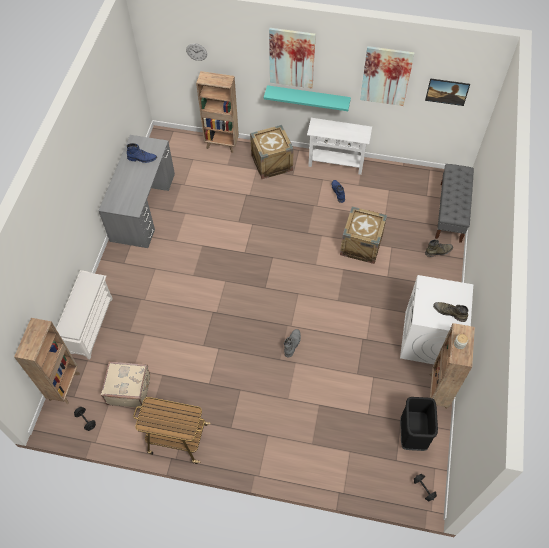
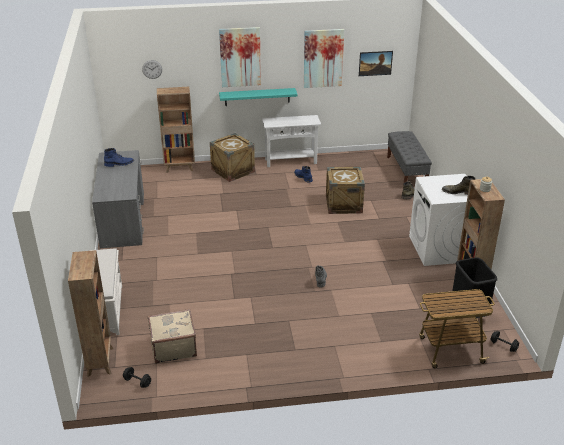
camera: 20 degrees left, 25 degrees down
cart [133,397,210,464] -> cart moved to [419,289,495,368]

